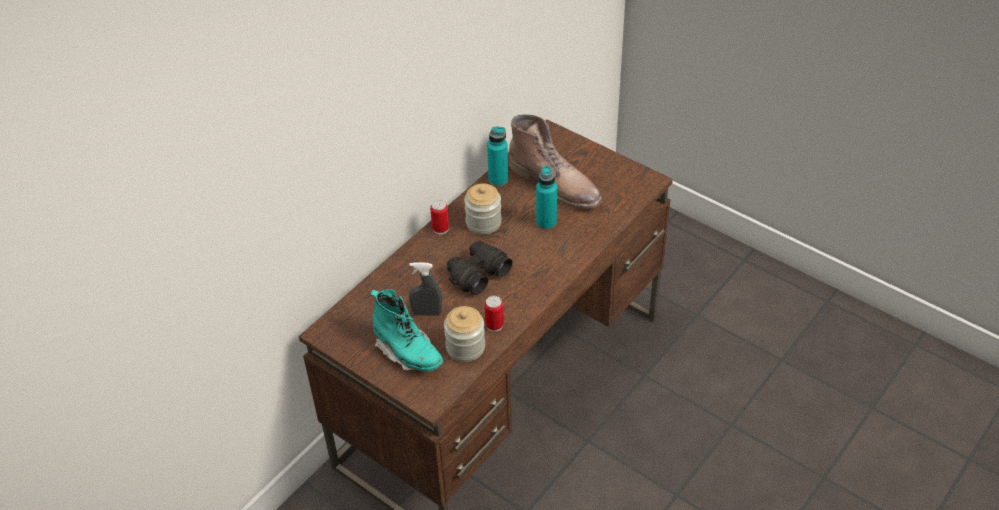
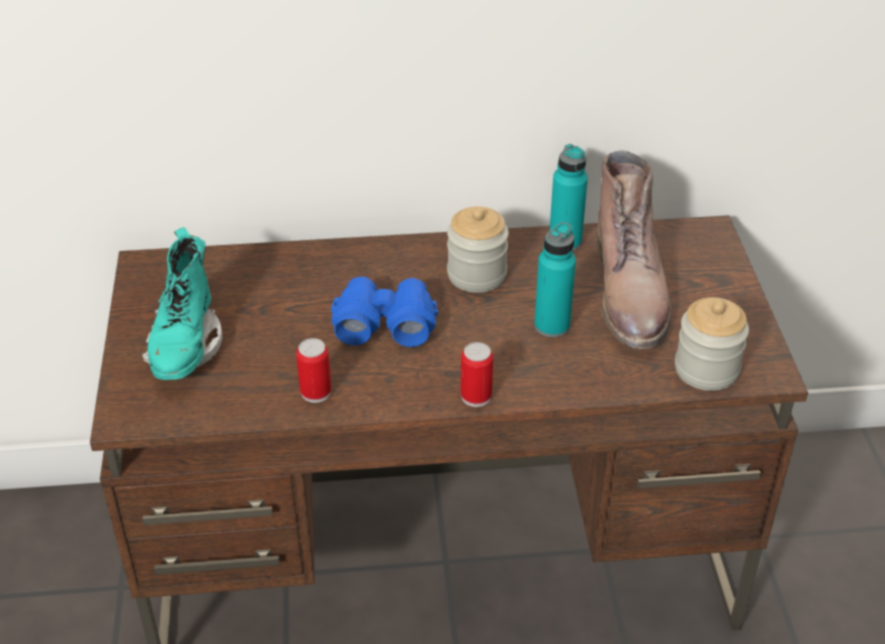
camera: 45 degrees right, 5 degrees down
grey spray bottle [409,262,442,316] -> none
can [430,200,449,235] -> can moved to [461,342,493,407]
jar [444,306,485,362] -> jar moved to [675,297,749,391]
black binoculars [447,241,512,295] -> blue binoculars [331,277,438,347]

